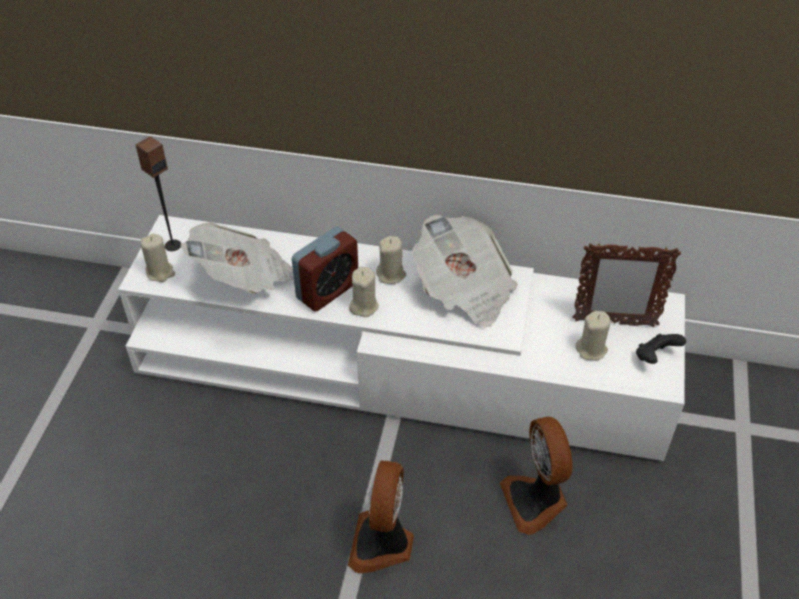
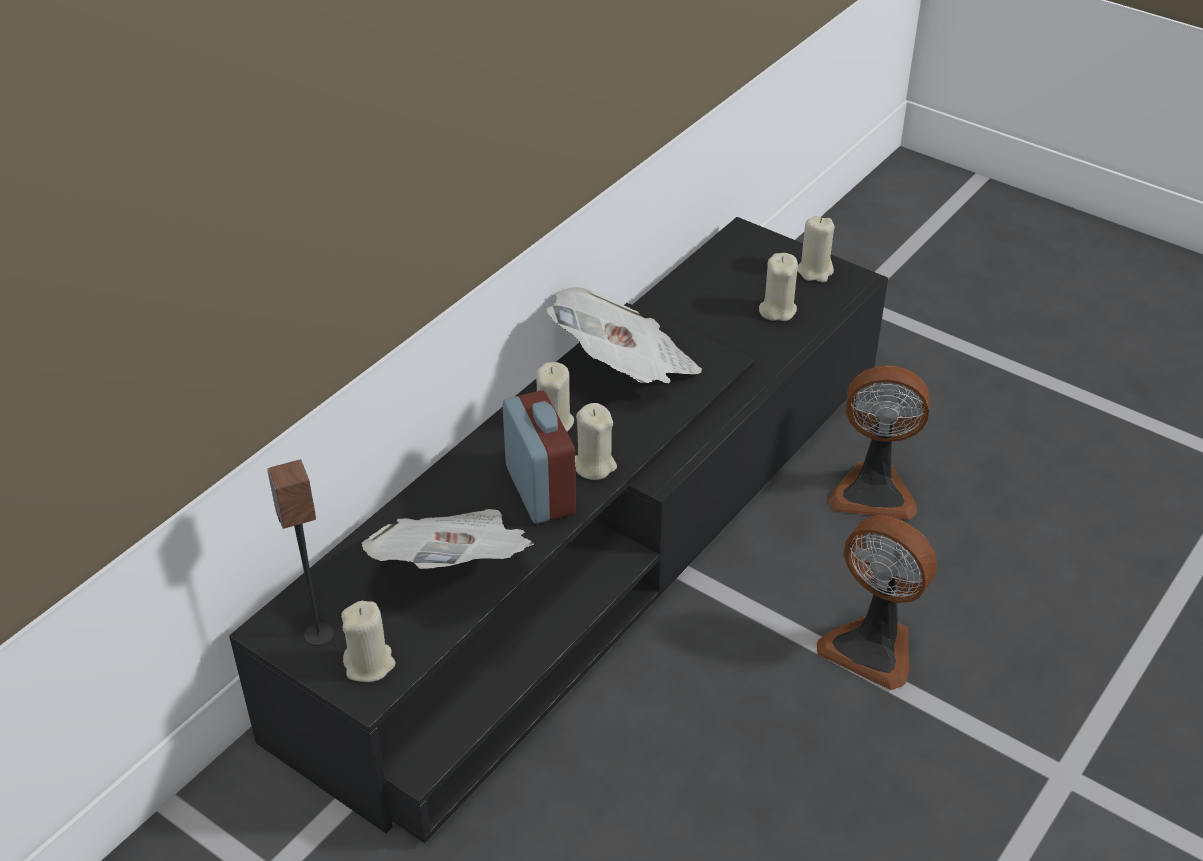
camera: 65 degrees left, 5 degrees down
white tv stand [118,215,685,461] -> black tv stand [229,217,888,843]
picture frame [573,242,681,327] -> none
black game controller [636,334,686,364] -> beige candle [797,216,834,282]

